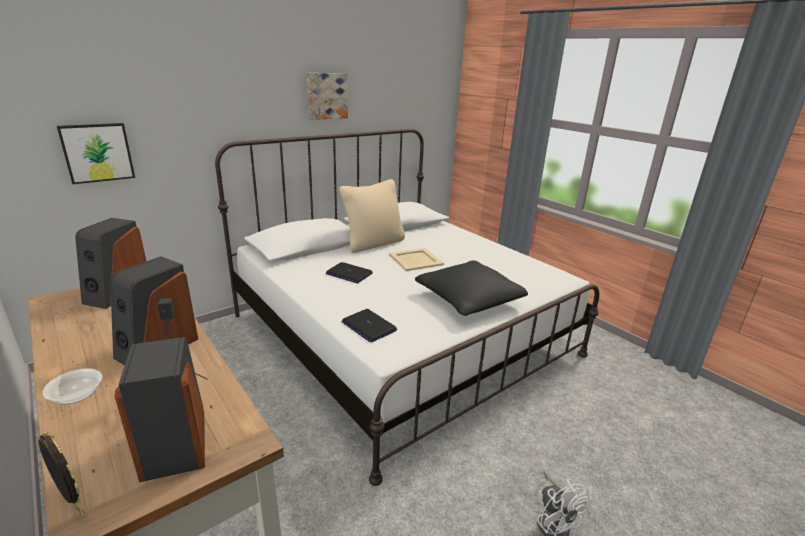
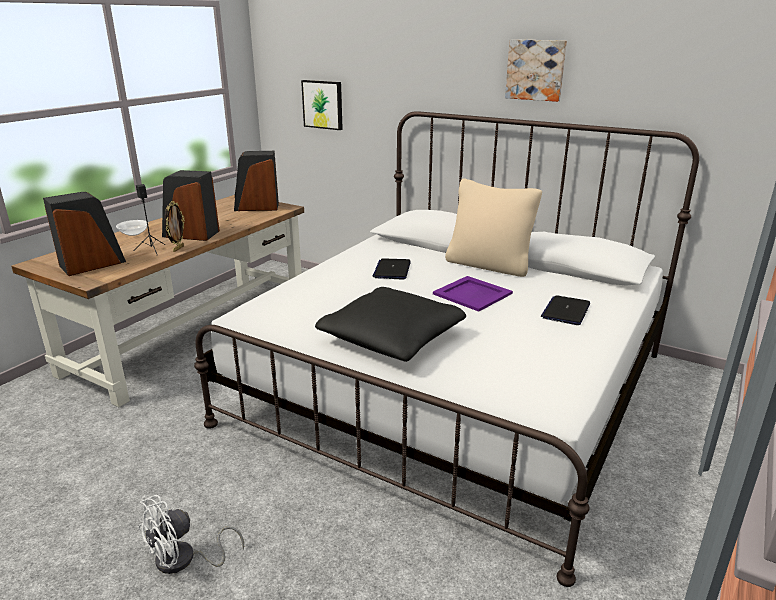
camera: 70 degrees right, 0 degrees up
picture frame [38,431,85,516] -> picture frame moved to [164,201,185,252]
laptop [341,309,397,342] -> laptop moved to [541,295,590,325]
beige tray [389,248,444,271] -> purple tray [433,276,513,312]

